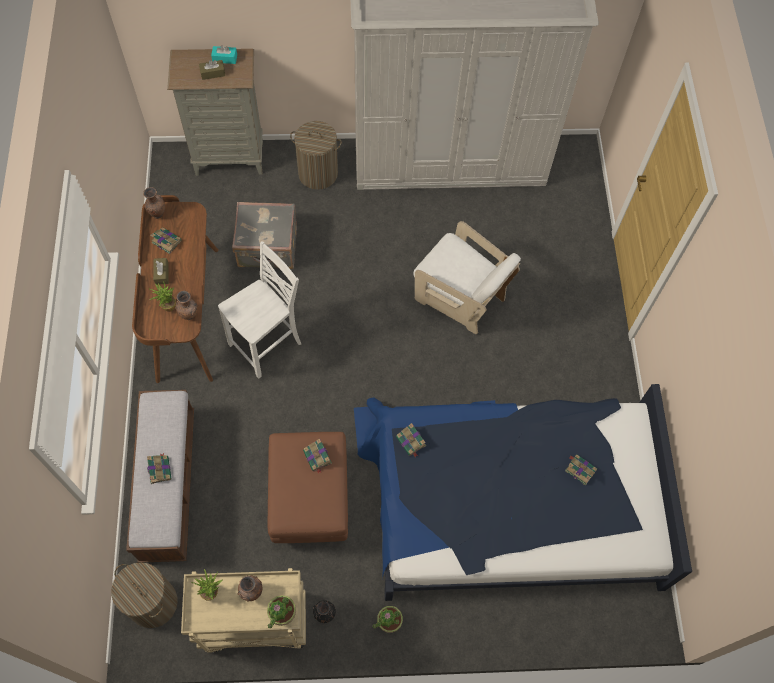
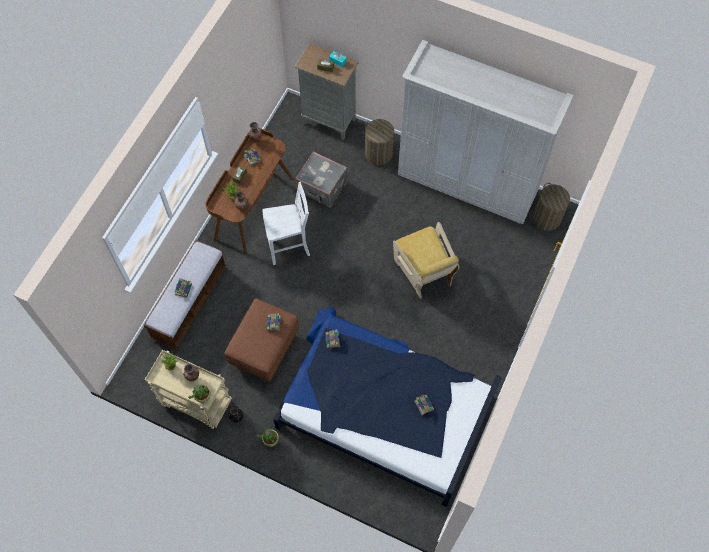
camera: 30 degrees right, 0 degrees up
laundry basket [111,562,178,628] -> laundry basket moved to [533,183,570,231]
white armchair [413,221,521,334] -> yellow armchair [393,222,459,299]

